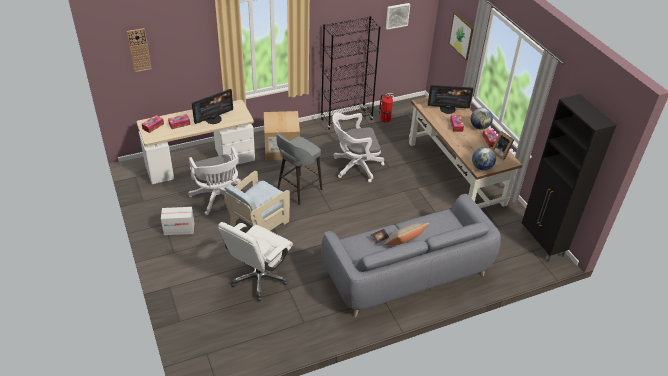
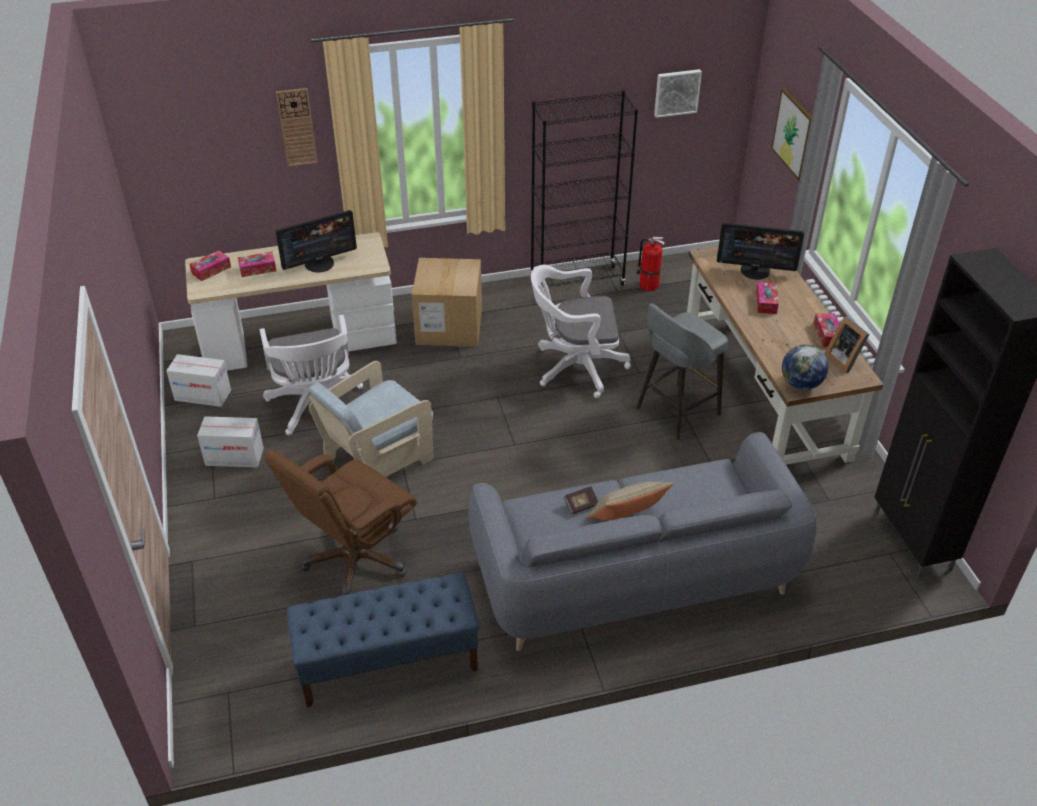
camera: 10 degrees right, 0 degrees up
wall clock [127,28,152,72] -> wall clock moved to [276,88,318,167]
white office chair [218,222,293,301] -> brown office chair [265,450,417,595]
grey stool [277,133,323,205] -> grey stool moved to [636,303,728,440]
globe [471,108,493,130] -> none
none -> cardboard box [166,354,231,407]
none -> blue bench [287,572,479,707]

